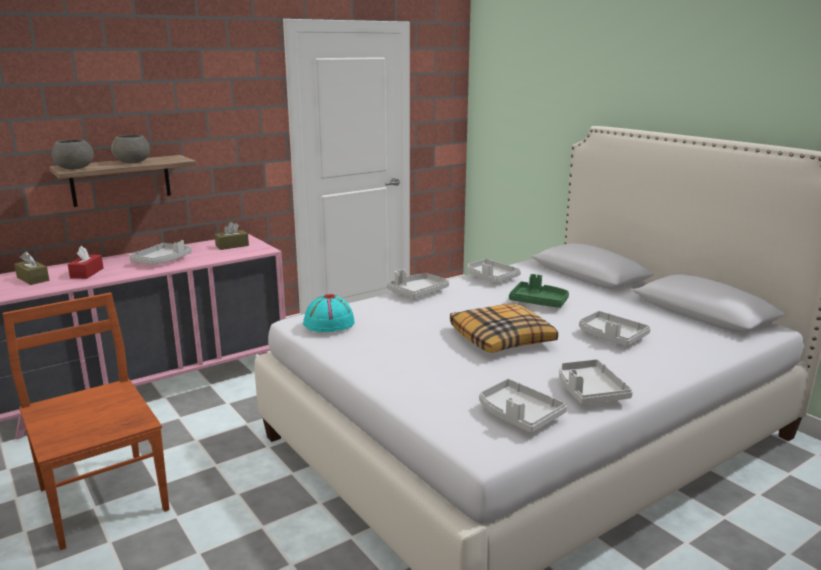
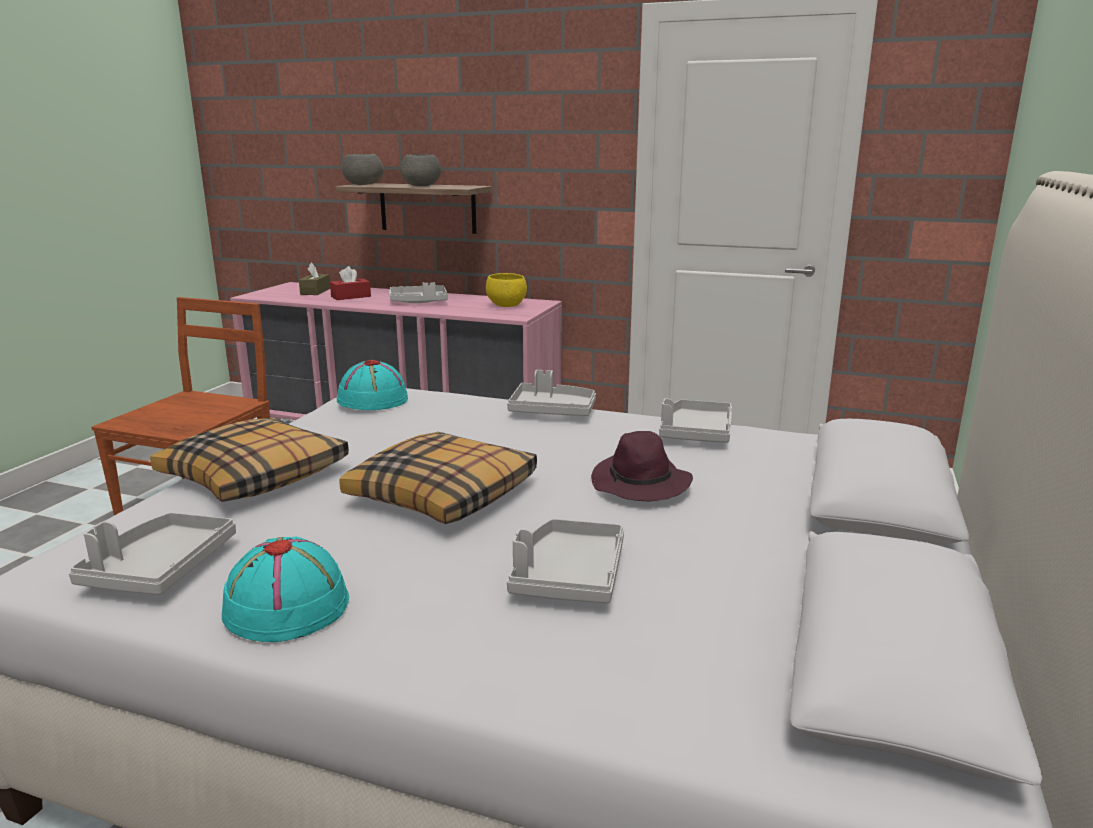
camera: 55 degrees right, 0 degrees up
brown tissue box [215,222,249,250] -> yellow bowl [486,273,527,307]
green tray [509,274,569,308] -> purple hat [591,431,693,501]
grey tray [559,359,633,404] -> turquoise hat [222,537,349,642]
none -> pillow [150,417,349,502]

